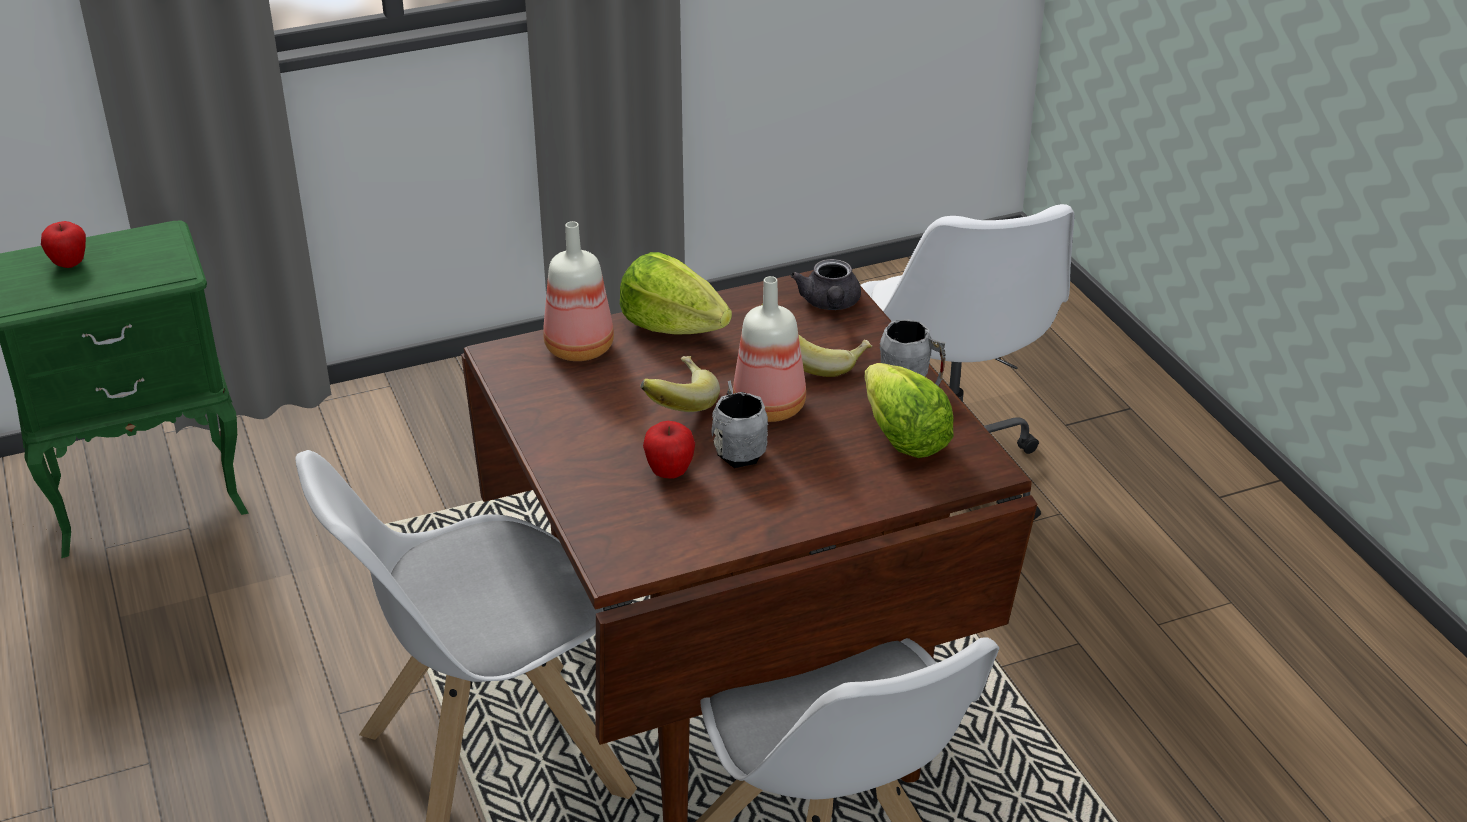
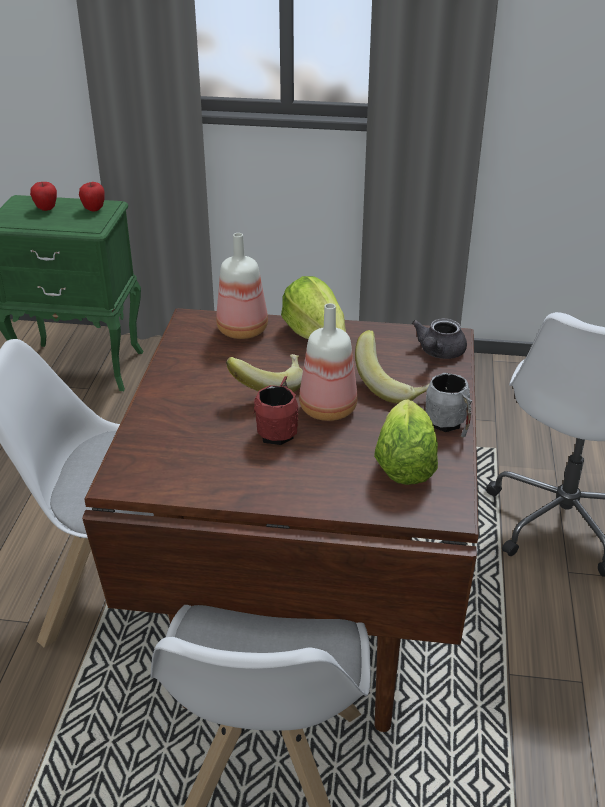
camera: 30 degrees right, 0 degrees up
apple [643,421,695,479] -> apple moved to [79,182,105,212]
grey mug [711,380,768,468] -> red mug [253,376,298,445]

